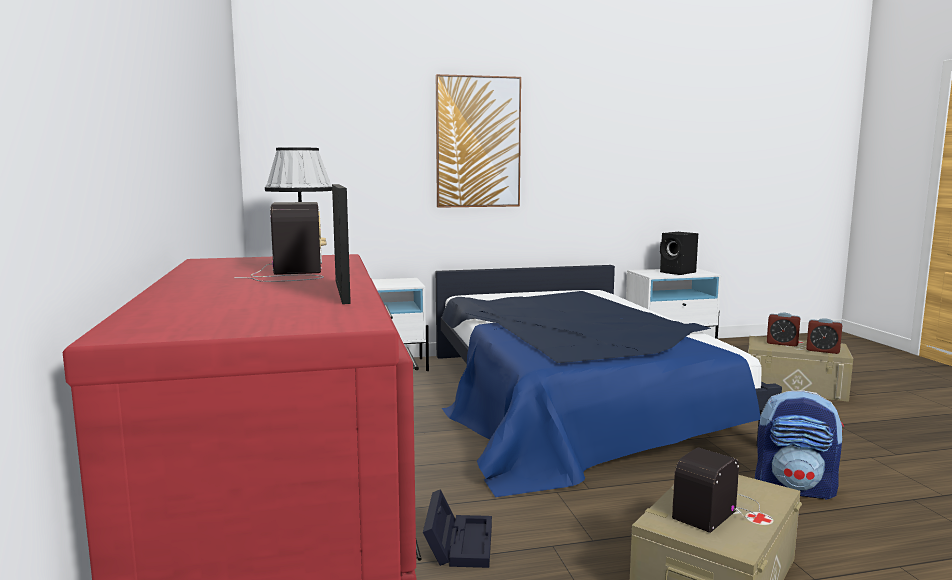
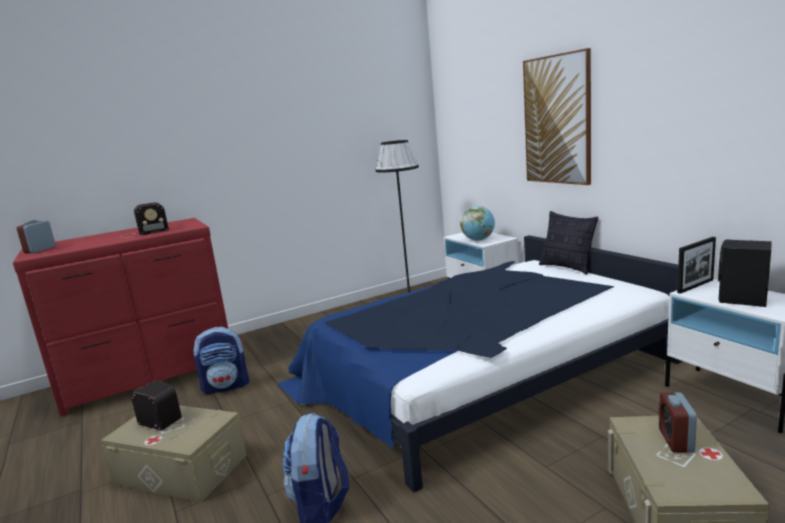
camera: 75 degrees right, 5 degrees up
picture frame [332,184,351,304] -> picture frame moved to [677,237,716,294]
black storage box [423,489,492,568] -> backpack [194,327,249,394]
alarm clock [806,318,842,354] -> alarm clock moved to [17,220,56,253]
none -> globe [460,206,495,241]
none -> pillow [539,211,598,275]

